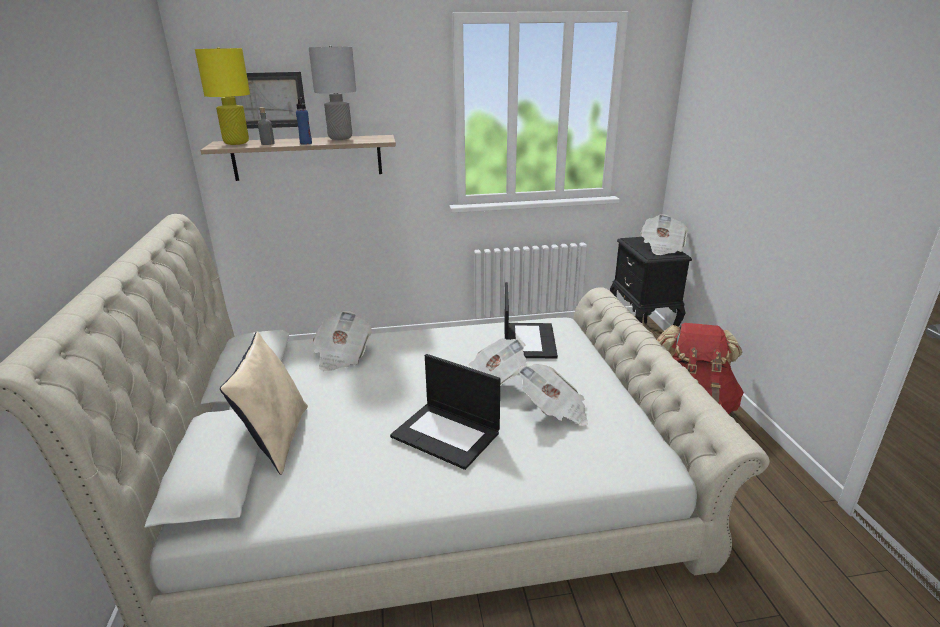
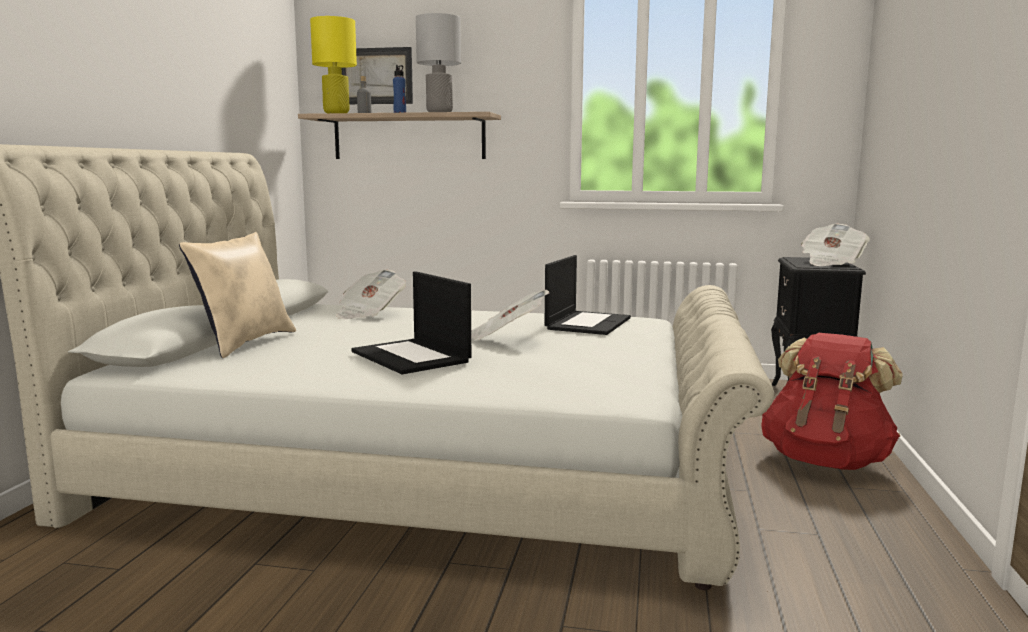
camera: 20 degrees right, 15 degrees down
newspaper [519,364,588,425] -> none

